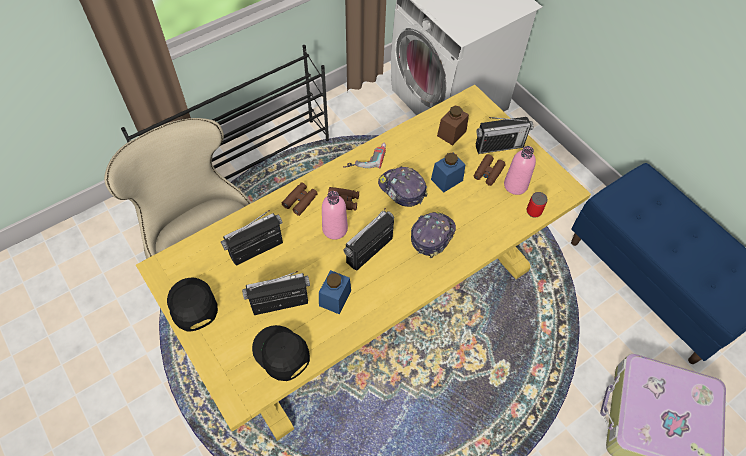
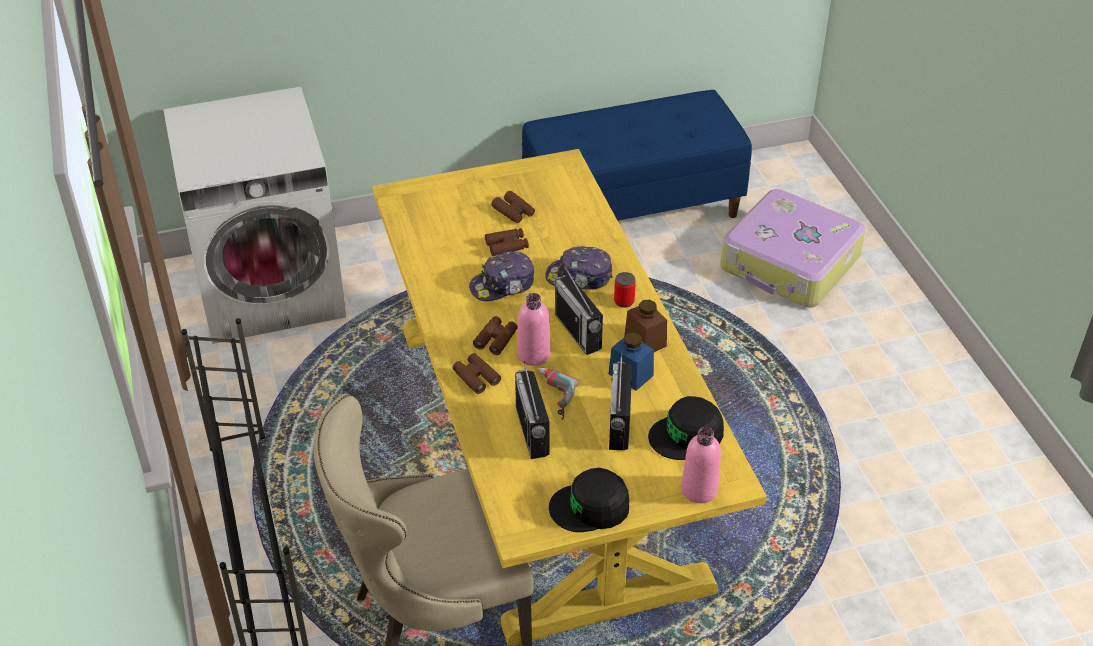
camera: 70 degrees left, 15 degrees down
power drill [343,143,386,169] -> power drill moved to [537,367,578,420]
cap [411,212,456,258] -> cap turned 45 degrees counterclockwise [545,246,613,290]
blue jar [431,153,465,193] -> brown binoculars [485,228,529,256]
brown jar [437,106,469,146] -> brown jar moved to [624,300,667,352]
radio [476,117,533,154] -> none
pink bottle [504,146,536,195] -> pink bottle moved to [681,427,721,503]
can [527,192,547,218] -> can moved to [614,272,636,308]

